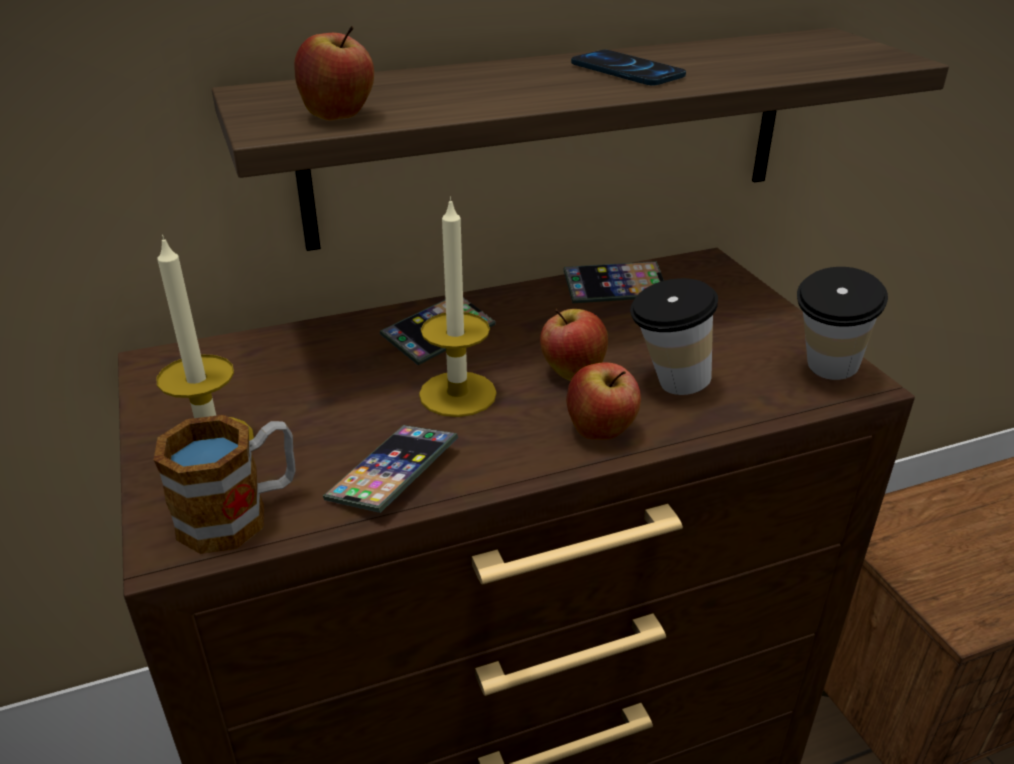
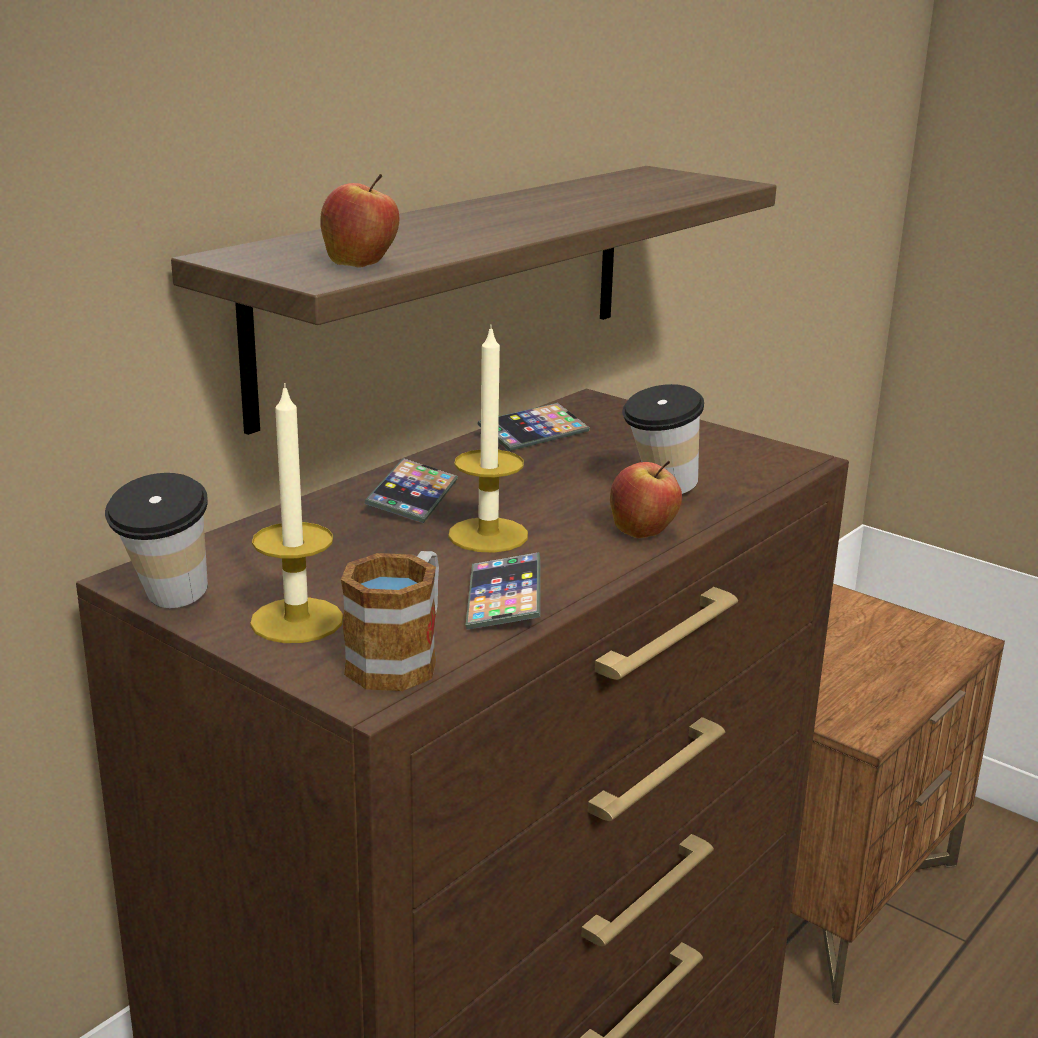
camera: 30 degrees left, 10 degrees down
apple [540,309,608,381] -> none
phone [571,50,686,86] -> none
cup [797,267,888,380] -> cup moved to [105,473,208,608]

